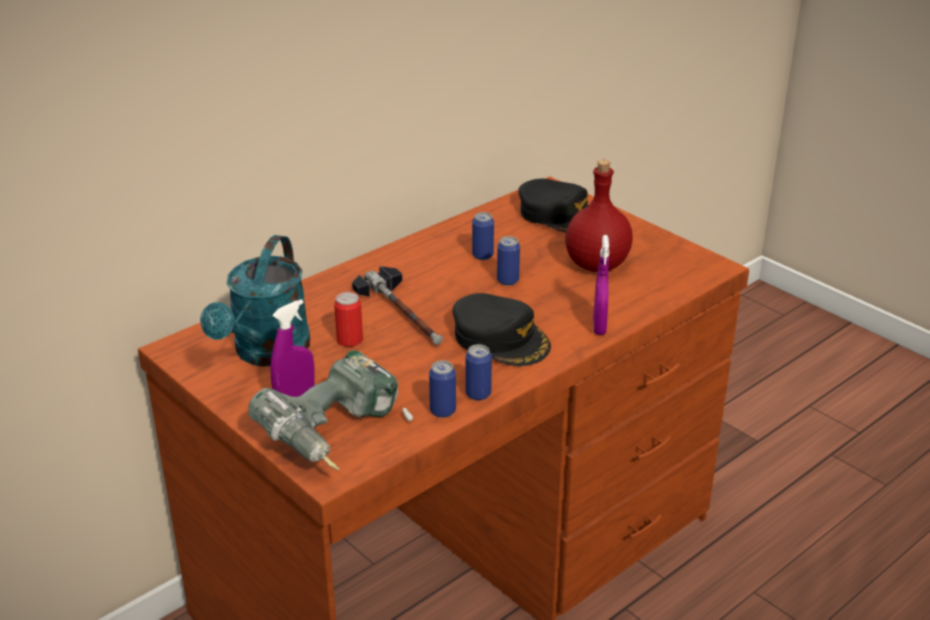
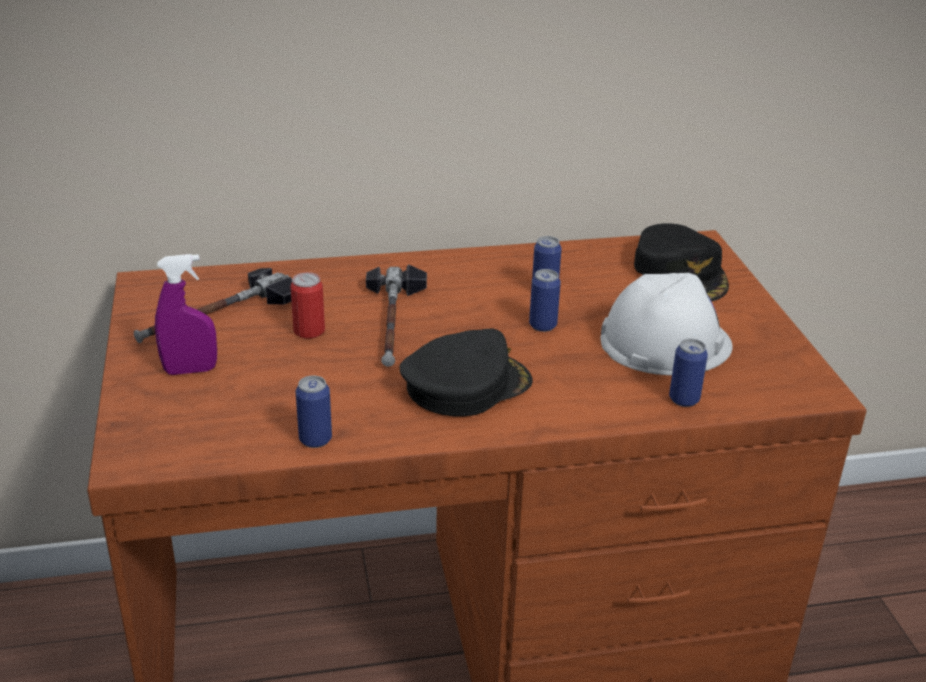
camera: 30 degrees right, 0 degrees up
turquoise watering can [200,235,310,367] -> hammer [134,268,292,343]
power drill [248,350,413,470] -> none
black cap [453,293,551,366] -> black cap turned 105 degrees counterclockwise [399,328,533,416]
can [466,344,492,401] -> can moved to [669,338,708,407]
red bottle [565,160,633,272] -> white hard hat [601,273,733,375]
purple spray bottle [593,235,609,335] -> none

